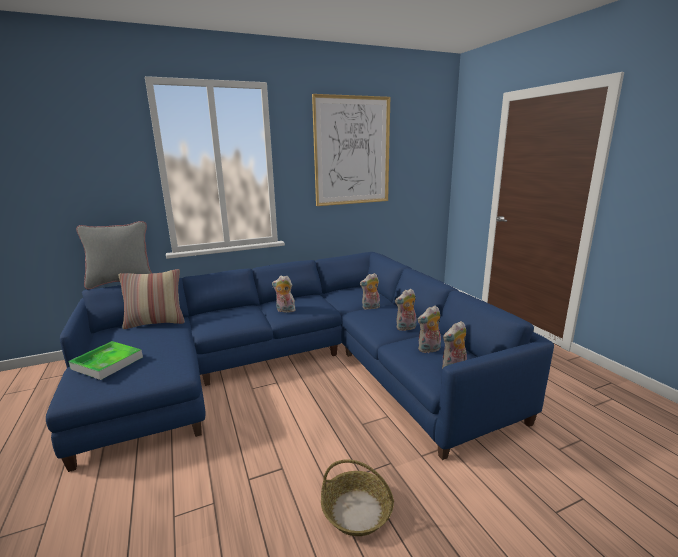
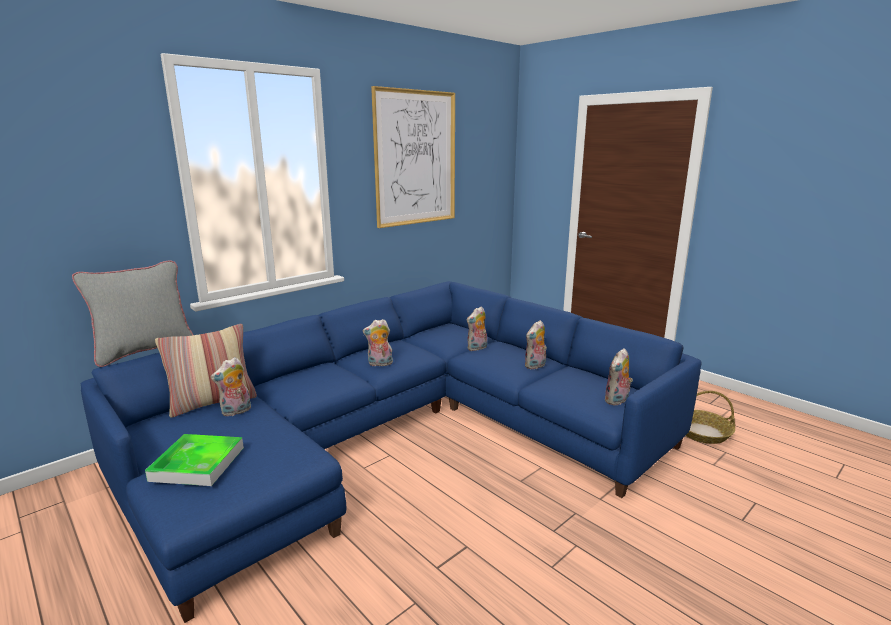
camera: 20 degrees left, 0 degrees up
basket [321,459,394,536] -> basket moved to [686,391,735,444]
plush toy [417,305,441,353] -> plush toy moved to [211,357,251,416]

